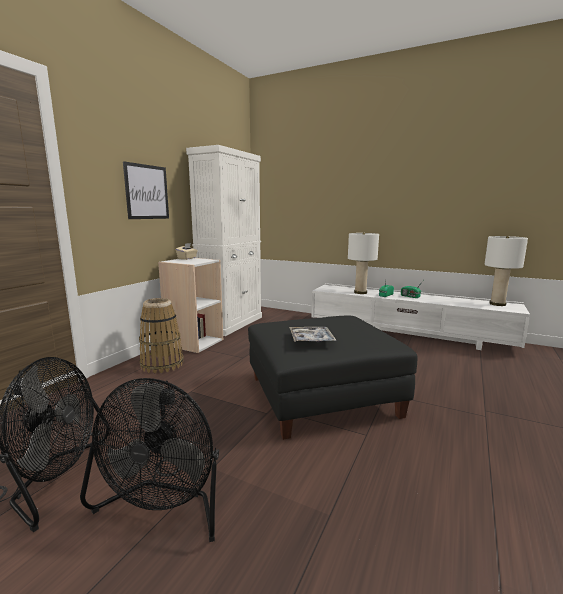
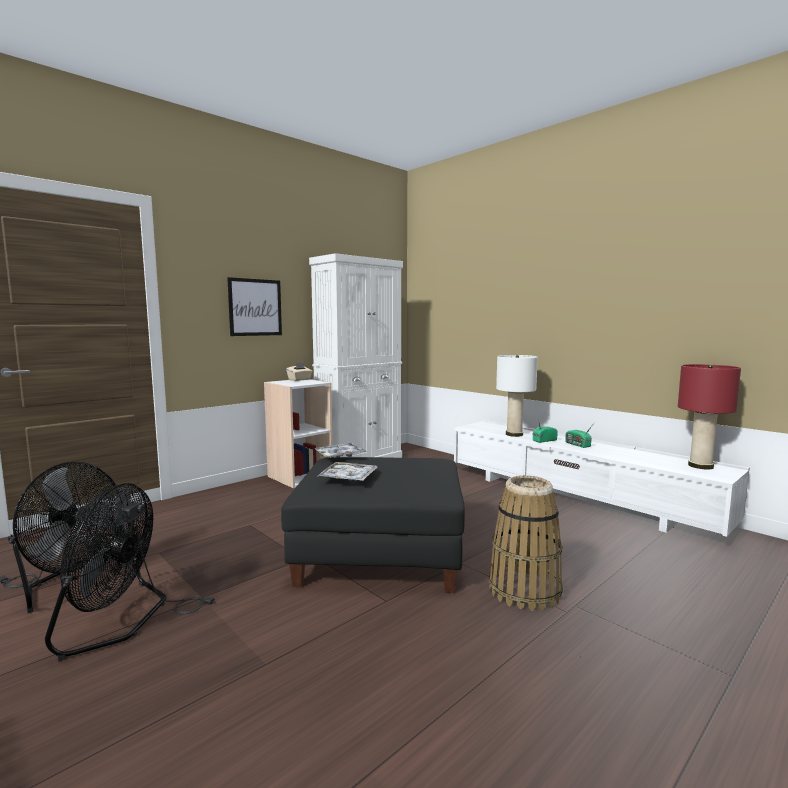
camera: 20 degrees right, 5 degrees down
black fan [80,378,219,542] -> black fan turned 60 degrees clockwise [45,483,215,661]
basket [139,298,184,374] -> basket moved to [489,475,563,611]
white table lamp [484,236,528,306] -> red table lamp [678,364,741,470]
none -> tray [314,443,367,458]

